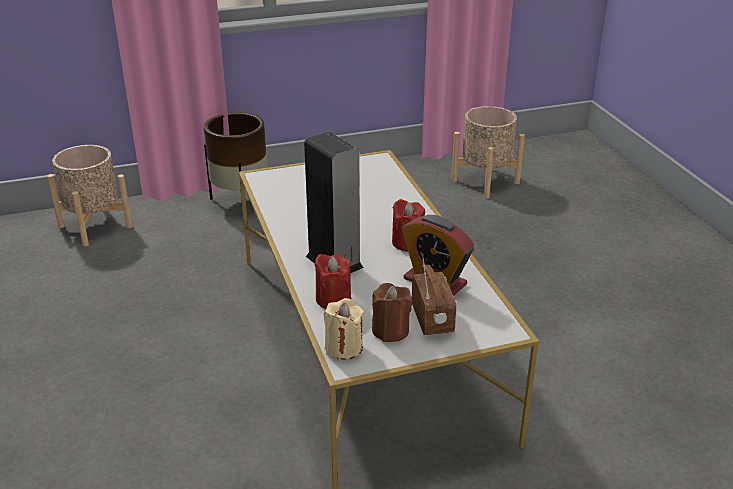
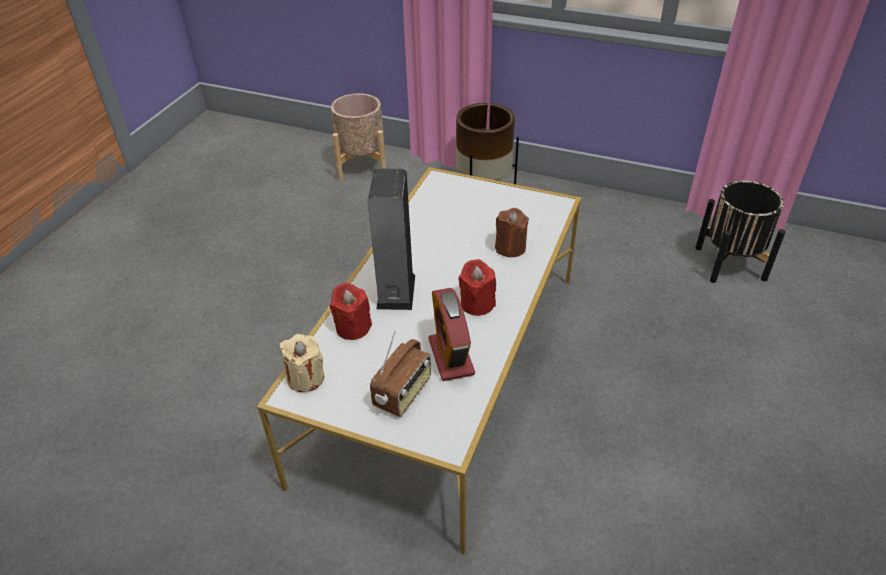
camera: 40 degrees right, 10 degrees up
brown candle [372,283,412,342] -> brown candle moved to [495,208,529,257]
beige planter [451,106,525,198] -> black planter [695,181,786,283]

